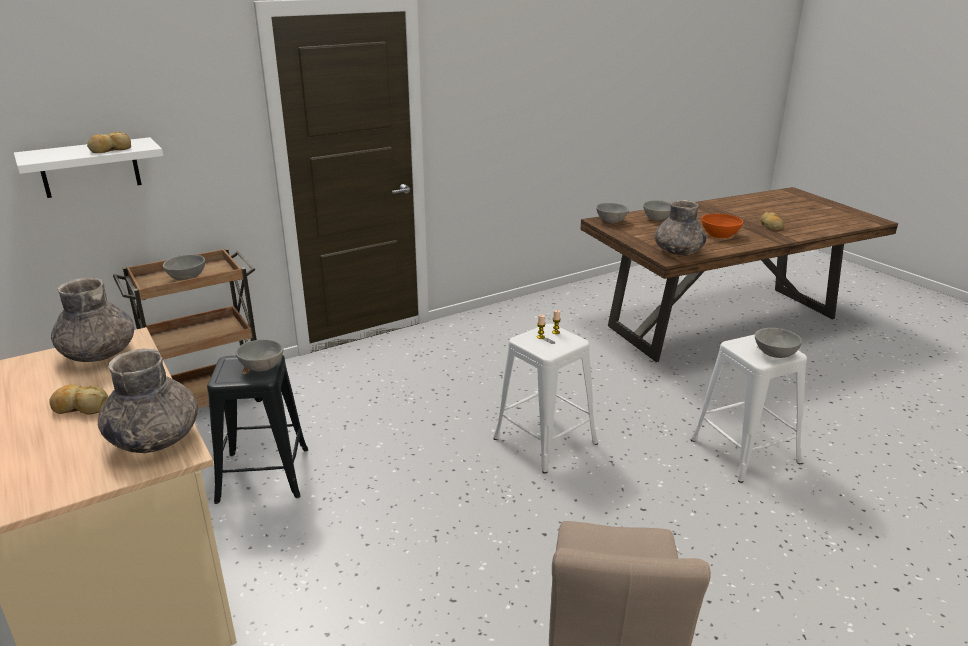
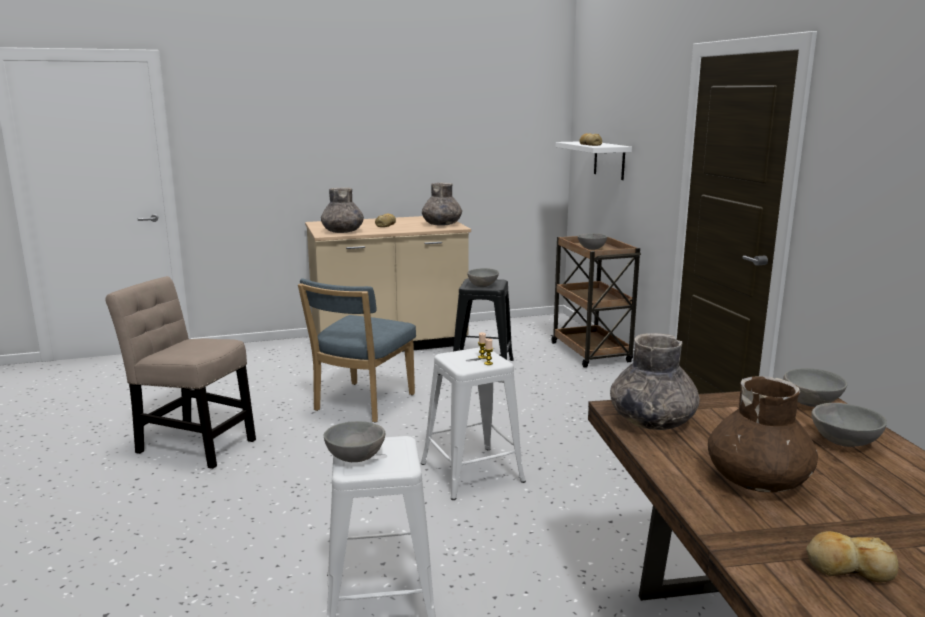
camera: 105 degrees right, 10 degrees down
orange bowl [702,214,743,239] -> brown vase [708,376,818,493]
none -> blue chair [298,279,416,423]

